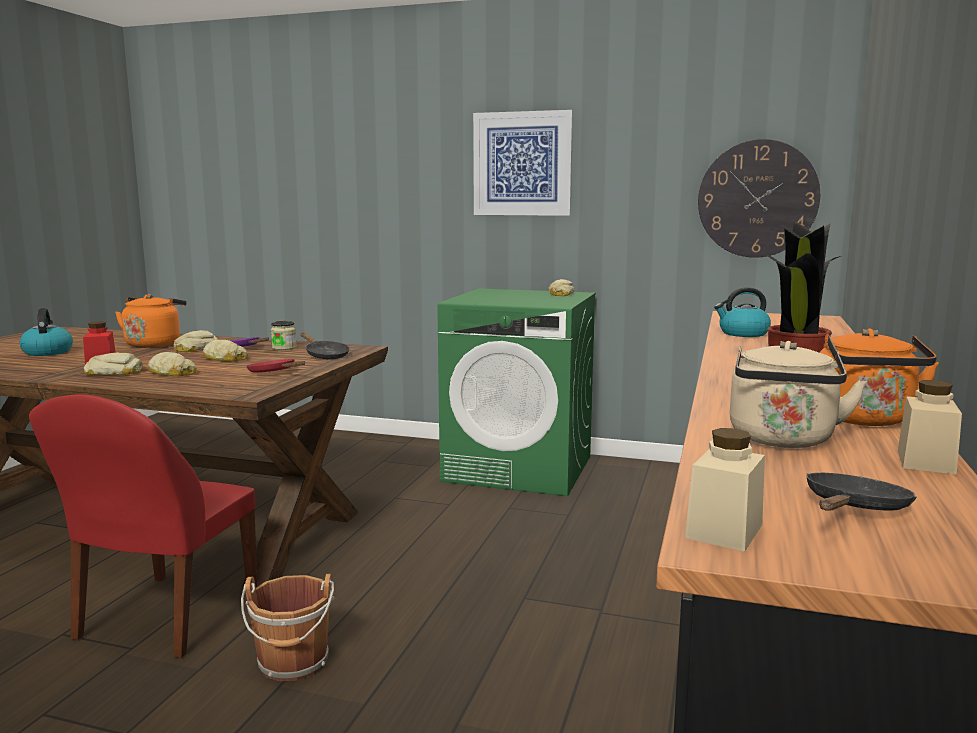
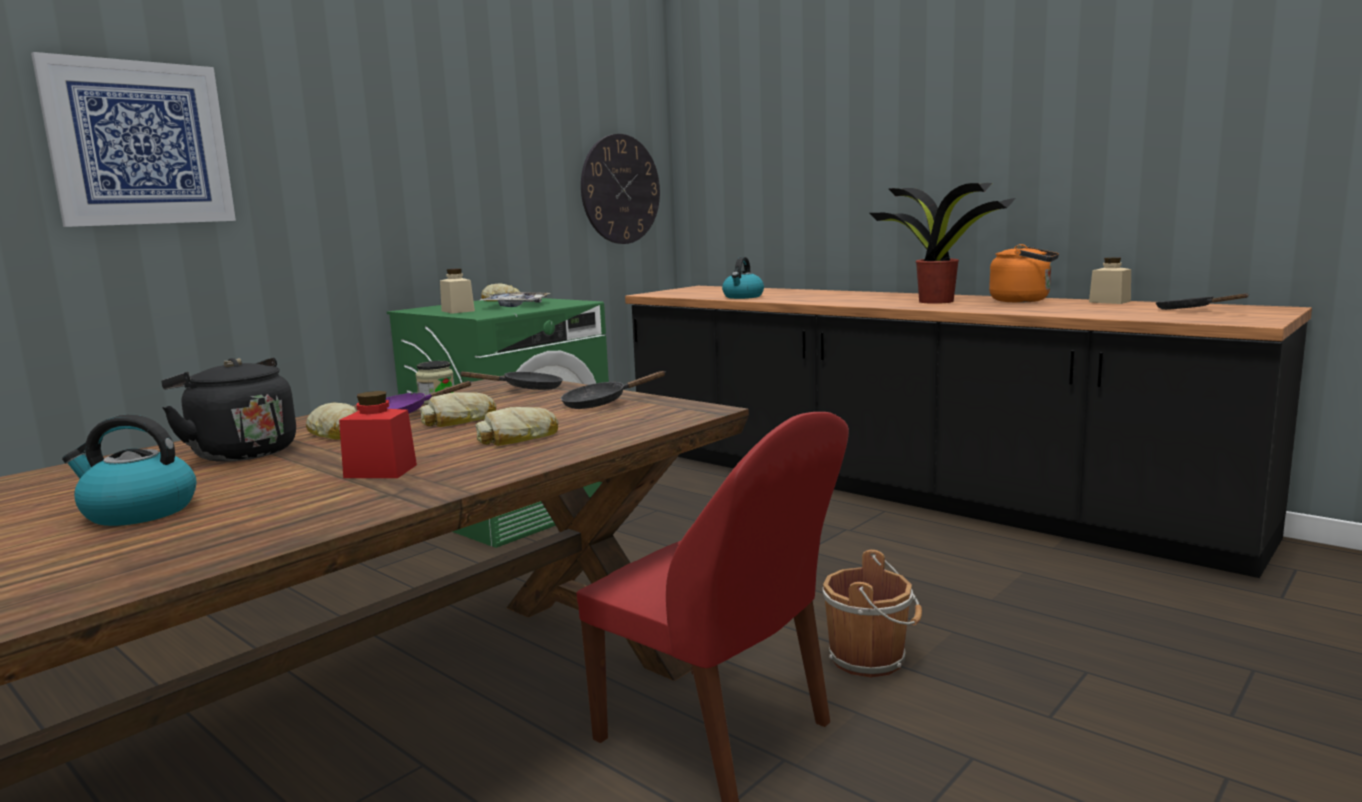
camera: 65 degrees left, 0 degrees up
bread [84,353,143,375] -> none
orange kettle [115,294,187,348] -> black kettle [161,358,296,462]
red frying pan [247,359,305,373] -> black frying pan [561,371,666,409]
picture [473,110,573,216] -> picture moved to [31,52,236,227]
beige jar [685,428,765,552] -> beige jar moved to [440,268,475,314]
beige kettle [730,341,867,448] -> none
none -> tray [479,292,550,307]

